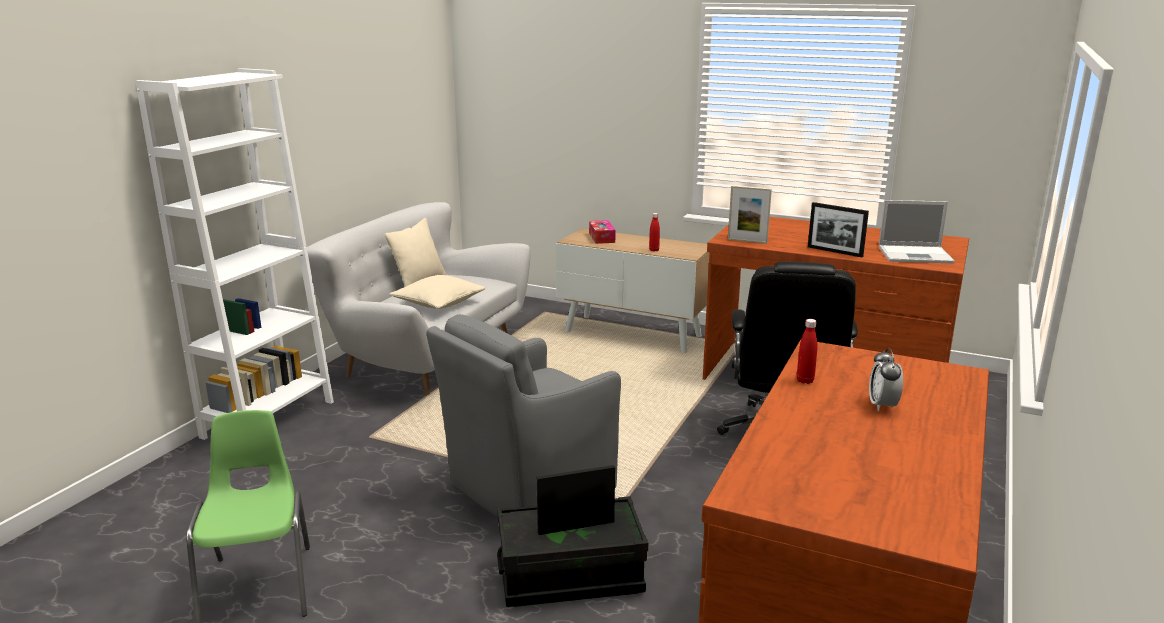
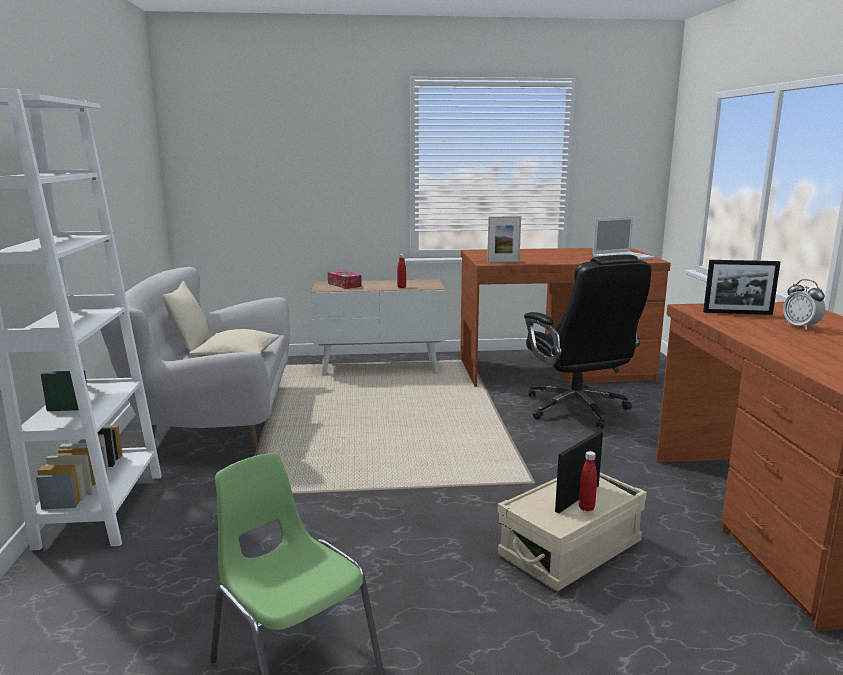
camera: 30 degrees left, 5 degrees down
grey armchair [427,314,621,518] -> none
black storage box [497,496,648,607] -> beige storage box [497,473,647,591]
red bottle [797,319,818,384] -> red bottle moved to [579,451,597,511]
picture frame [808,202,869,257] -> picture frame moved to [703,260,780,315]

